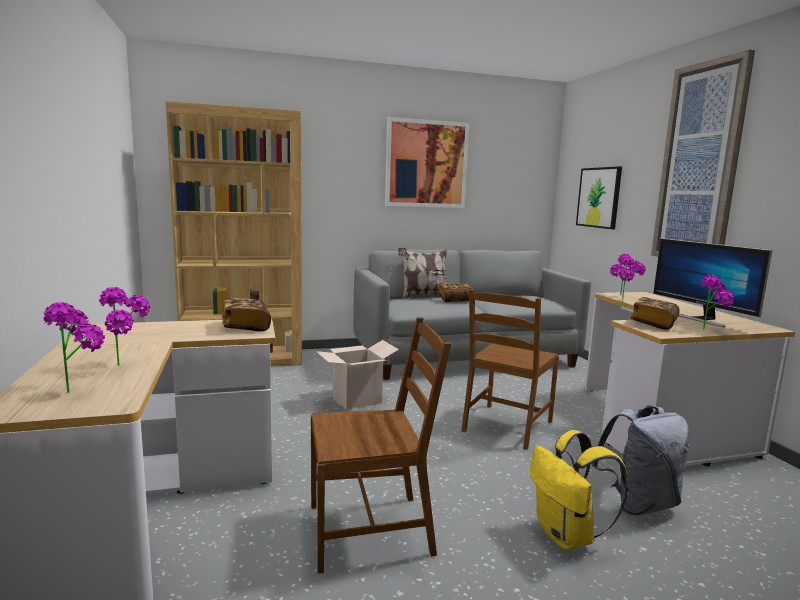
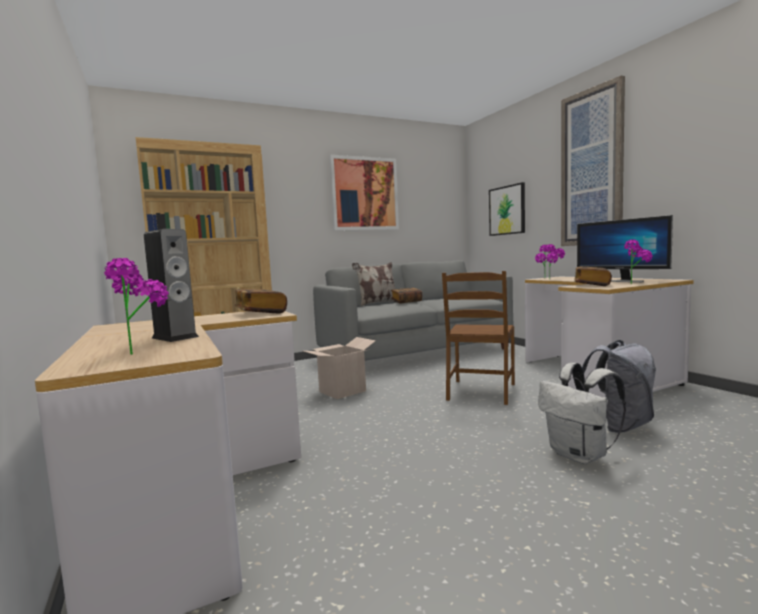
camera: 10 degrees left, 5 degrees down
potted plant [99,287,150,366] -> speaker [144,229,199,342]
brown chair [311,317,451,573] -> none
yellow backpack [530,430,628,550] -> white backpack [538,363,626,464]

